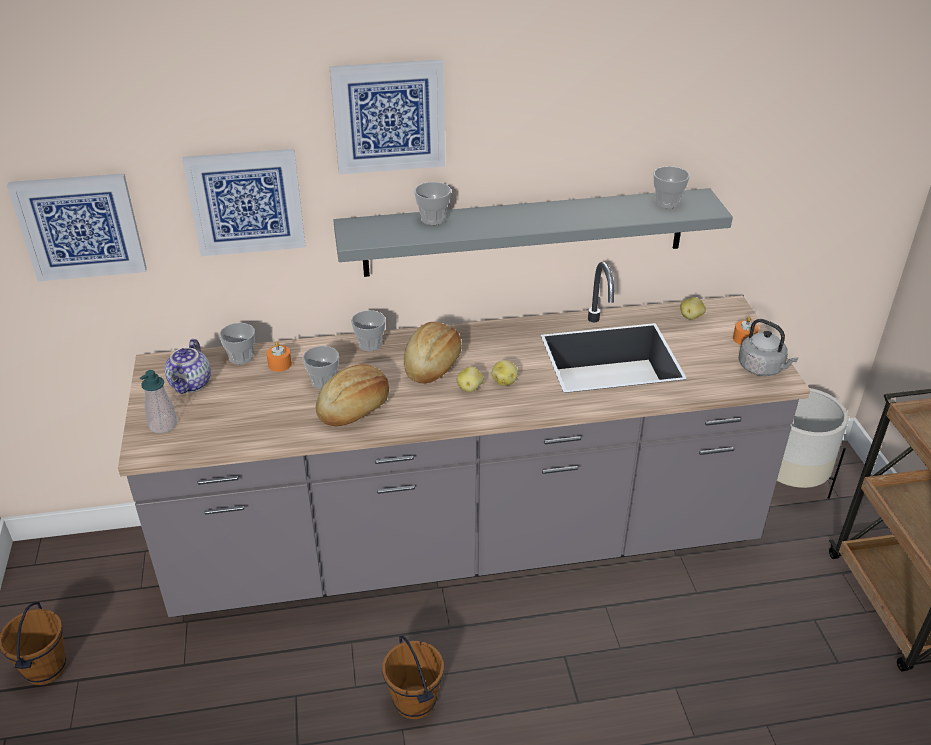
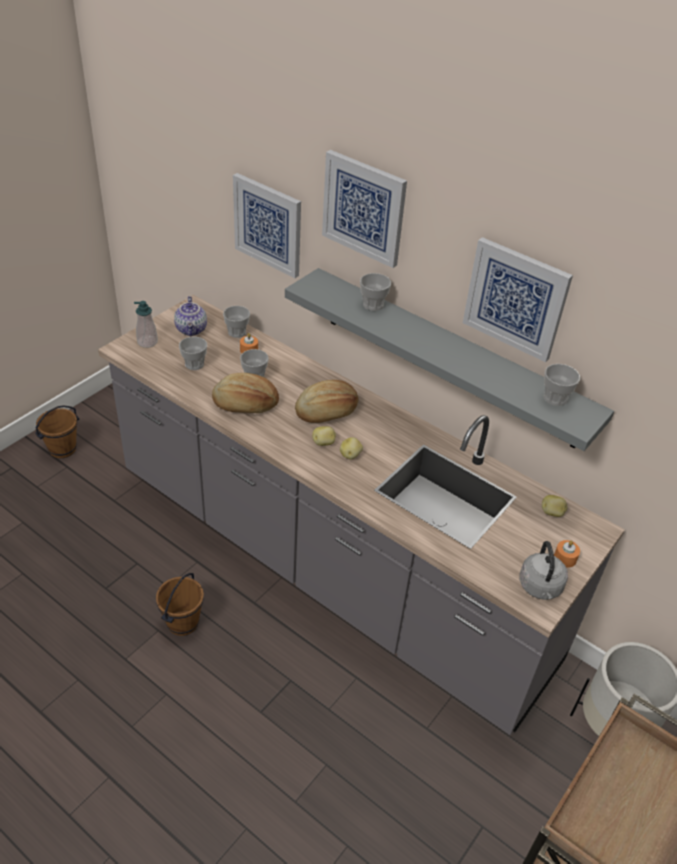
camera: 45 degrees right, 5 degrees up
picture [7,173,147,282] -> picture moved to [463,237,573,362]
teapot [165,339,211,394] -> teapot turned 60 degrees counterclockwise [174,296,207,336]
cup [351,310,386,351] -> cup moved to [179,337,207,370]

